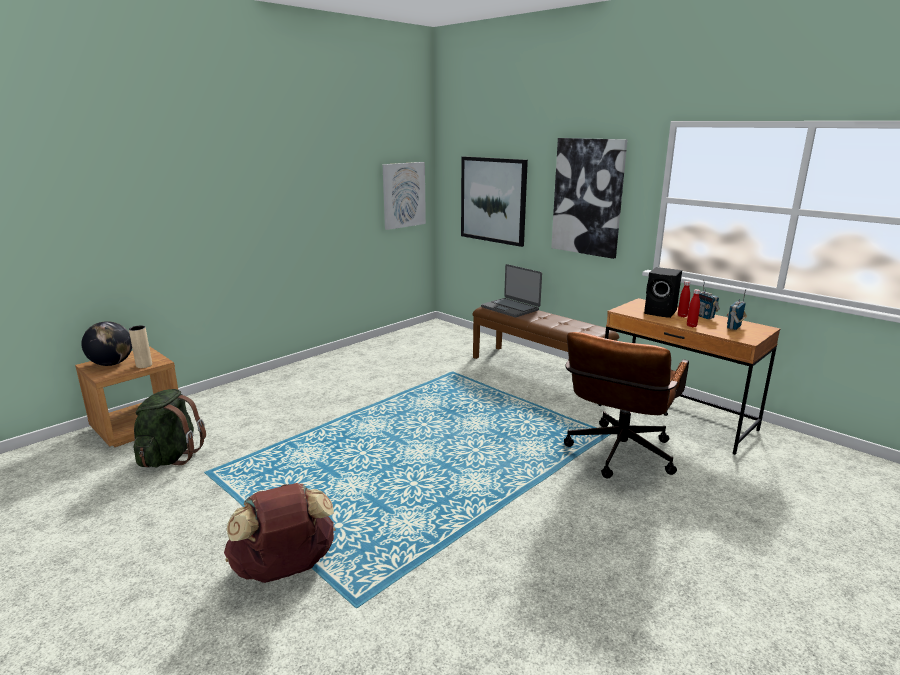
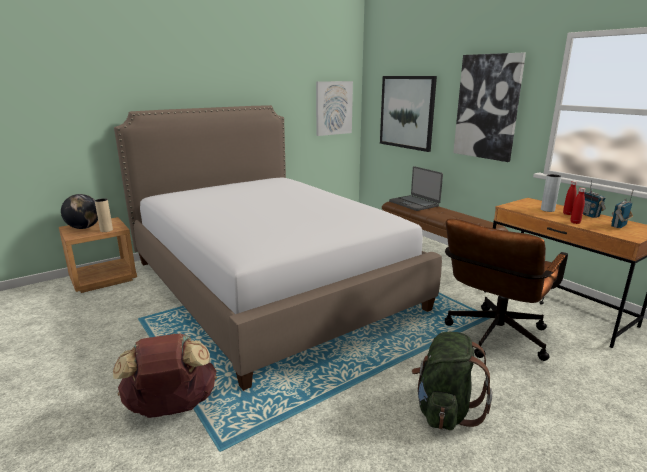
camera: 10 degrees right, 0 degrees up
green backpack [133,389,206,468] -> green backpack moved to [412,332,493,430]
black speaker [644,267,682,318] -> grey vase [541,174,561,212]
none -> bed [114,105,442,391]

